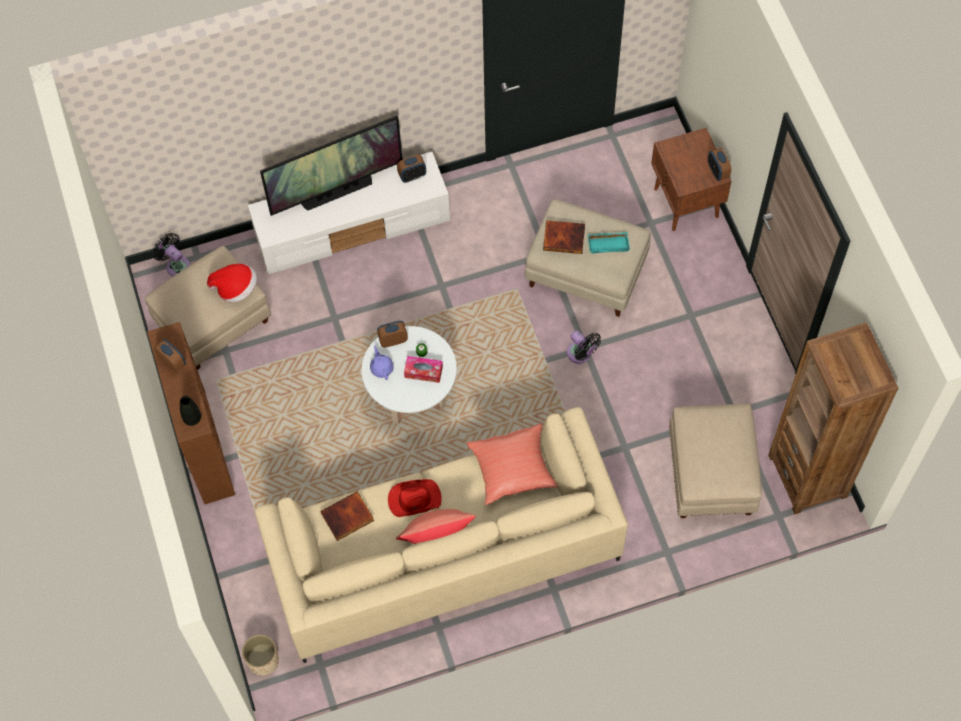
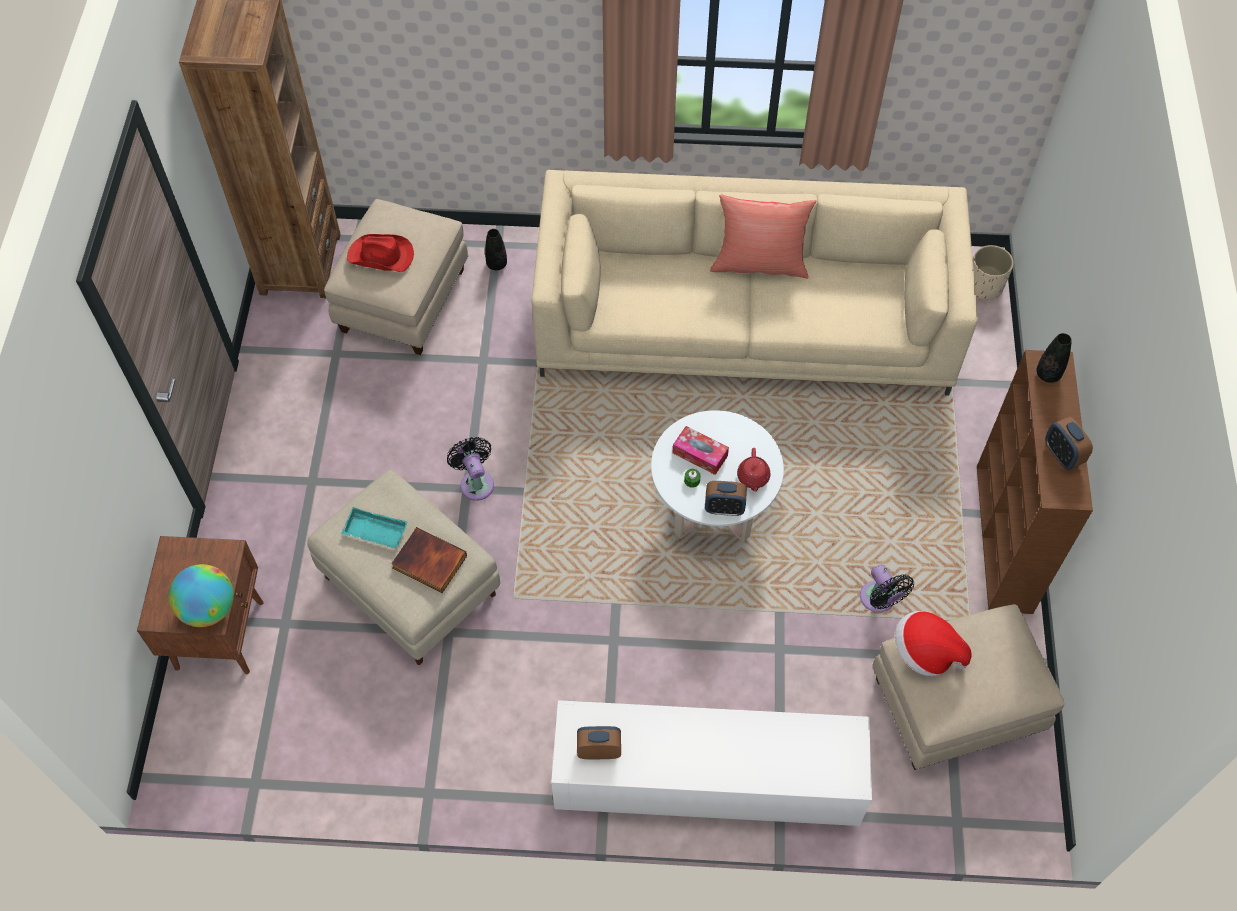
camera: 160 degrees left, 5 degrees down
black fan [153,233,190,277] -> black fan moved to [860,565,914,613]
television [260,116,403,216] -> none
book [320,491,374,541] -> none
purple teapot [370,345,394,380] -> red teapot [737,448,770,492]
red hat [388,479,442,517] -> red hat moved to [347,234,414,272]
red pillow [466,424,558,505] -> none
alarm clock [708,148,732,181] -> none
none -> globe [169,564,234,627]
none -> black vase [485,229,507,270]

